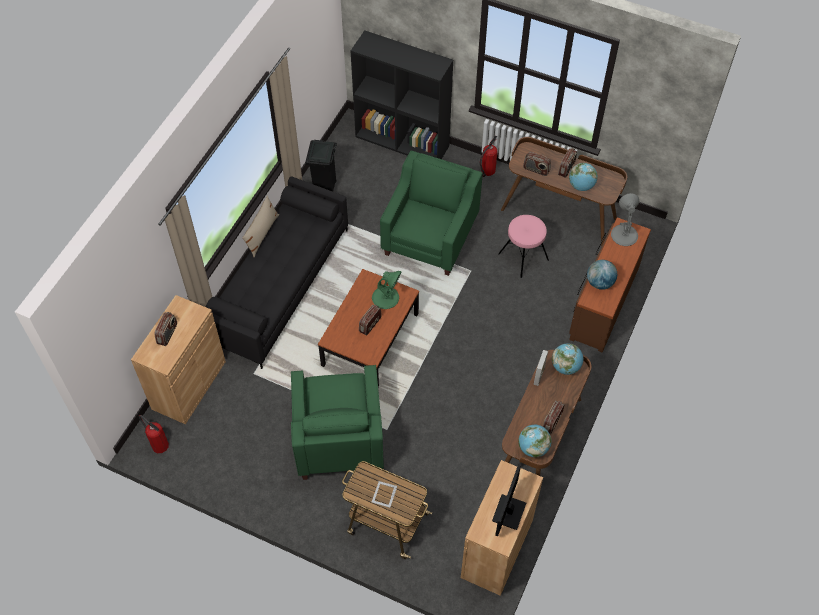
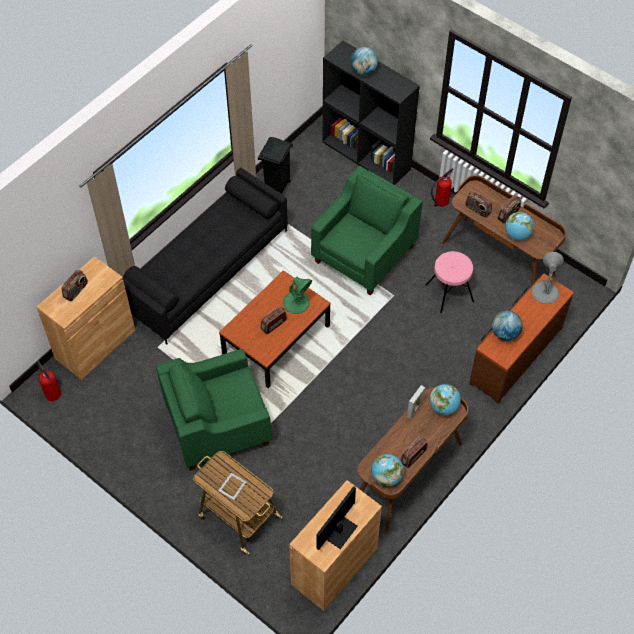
camera: 15 degrees right, 0 degrees up
beige pillow [242,195,279,257] -> none
green armchair [291,365,384,480] -> green armchair turned 60 degrees clockwise [156,349,272,471]
none -> globe [350,47,378,76]

